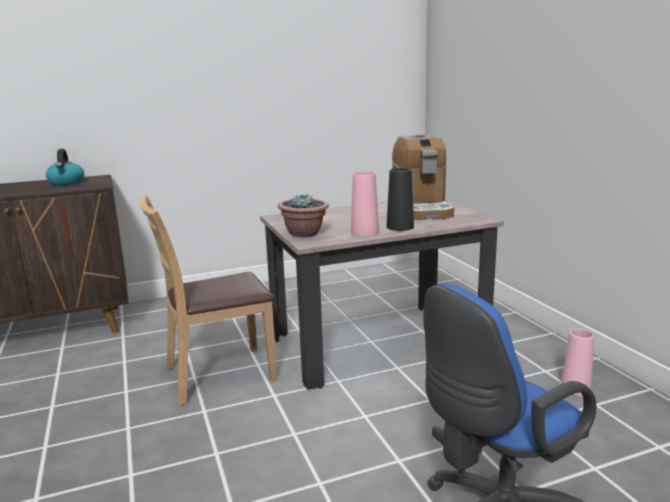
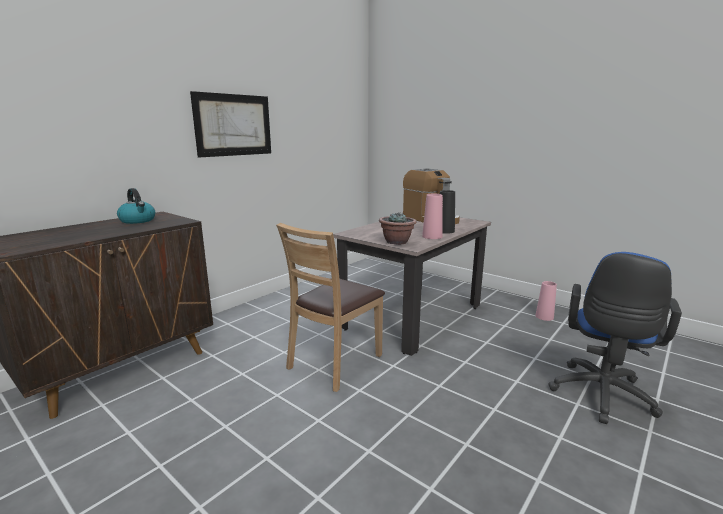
camera: 30 degrees left, 0 degrees up
none -> picture [190,91,271,158]

